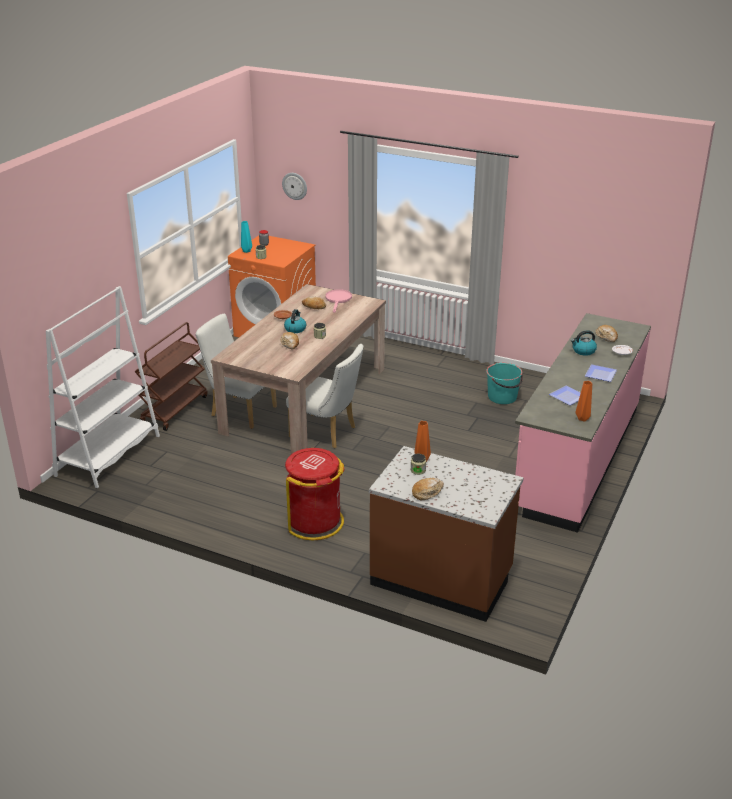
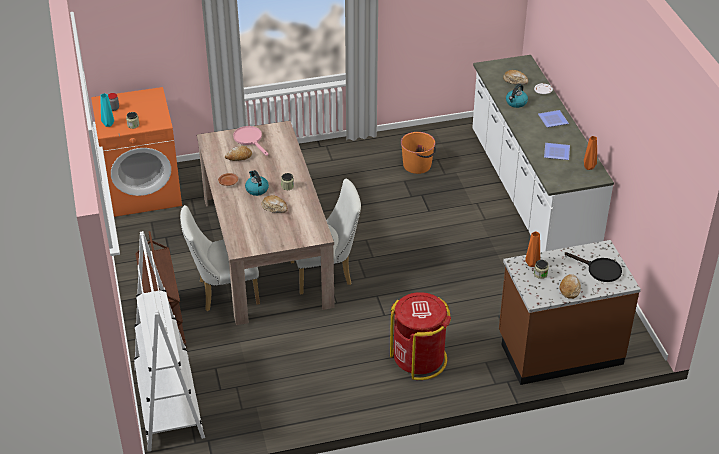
camera: 40 degrees left, 10 degrees up
wall clock [282,173,307,200] -> none
turquoise bucket [486,363,523,404] -> orange bucket [401,132,436,174]
pink counter [515,313,651,533] -> white counter [472,55,614,252]
none -> black frying pan [565,252,622,282]

